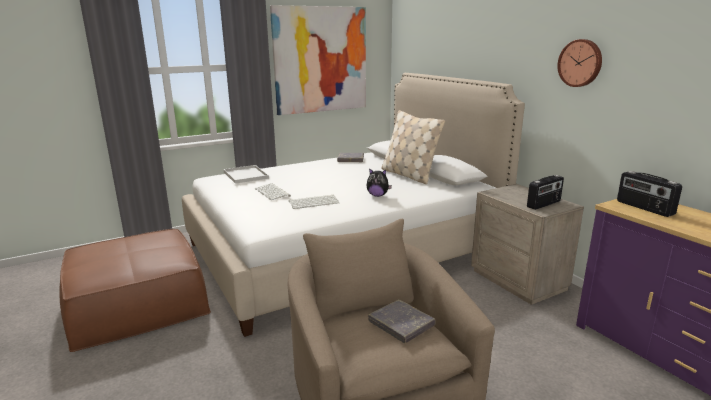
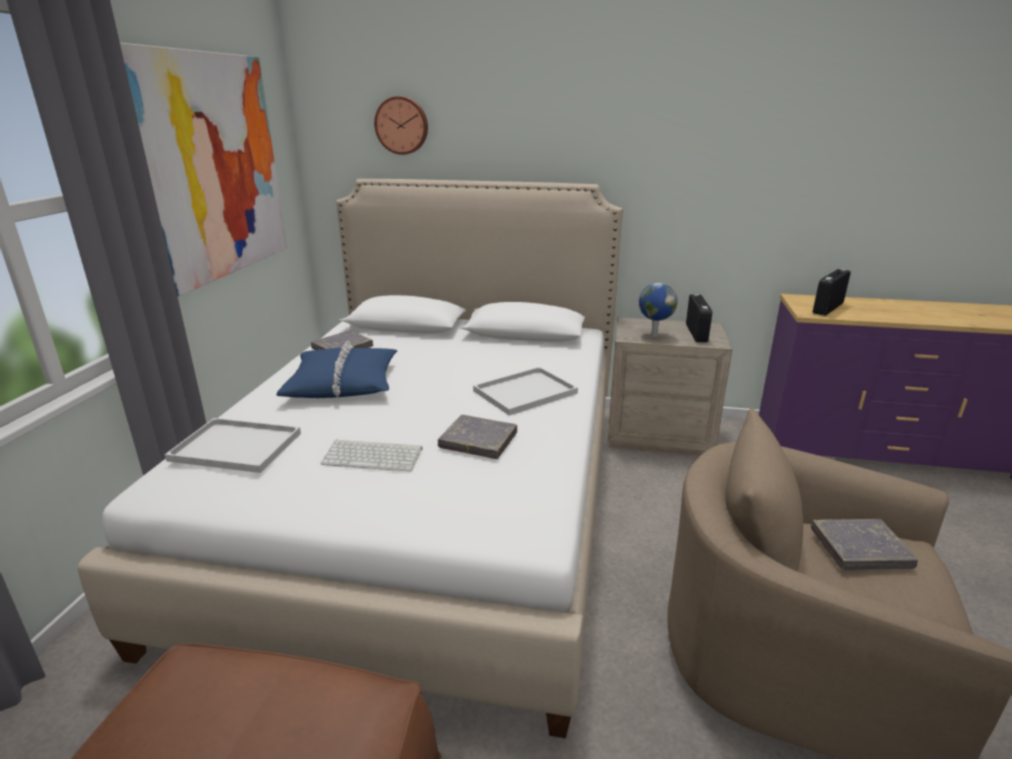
camera: 50 degrees left, 5 degrees up
keyboard [289,195,339,209] -> grey book [438,415,517,459]
plush toy [367,168,392,197] -> white tray [473,367,578,415]
beige pillow [381,110,445,184] -> none
wall clock [557,39,602,87] -> wall clock moved to [374,96,428,155]
radio [617,171,682,217] -> radio turned 120 degrees clockwise [813,269,851,316]
none -> blue pillow [277,341,397,398]
none -> globe [639,283,678,337]

